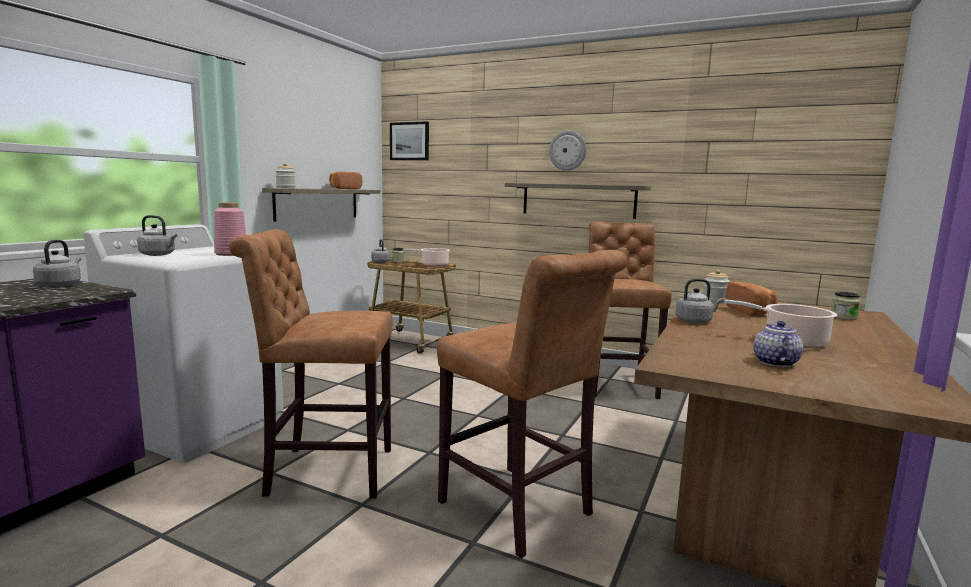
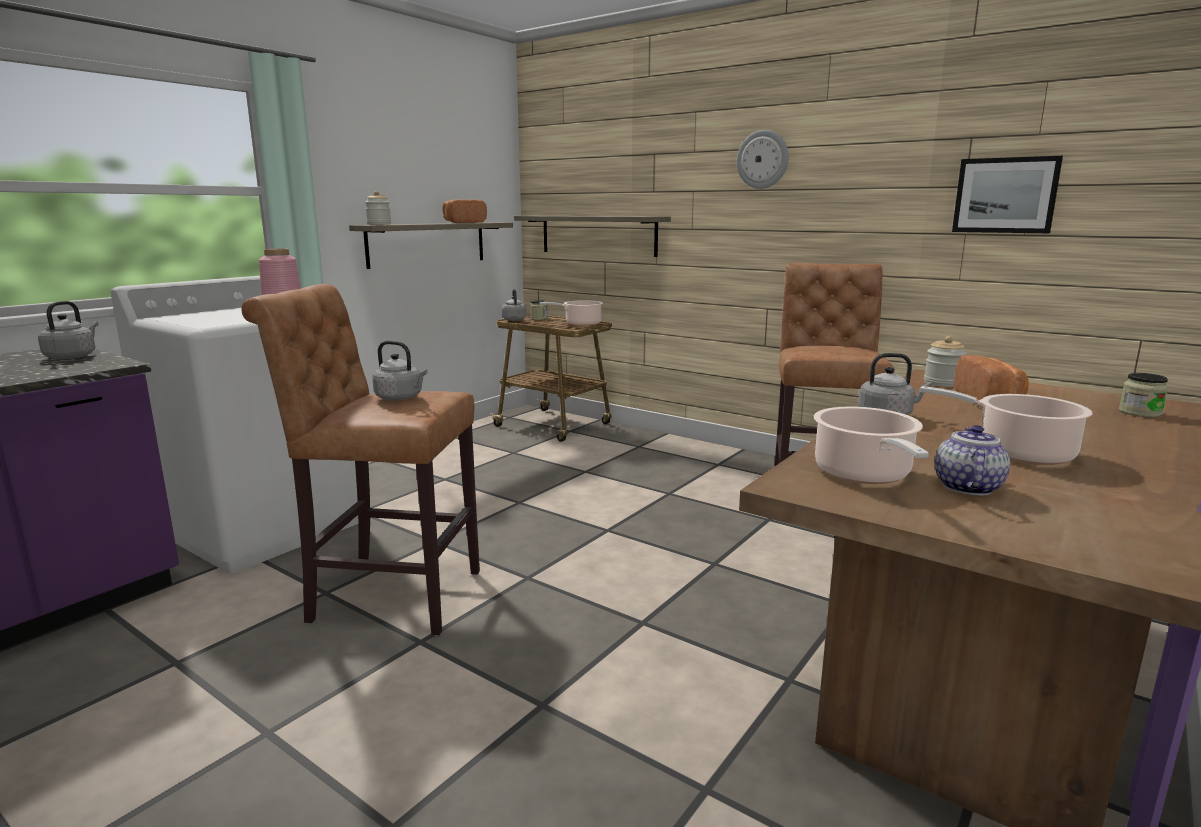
camera: 10 degrees right, 5 degrees up
grey kettle [137,215,177,256] -> grey kettle moved to [372,341,428,401]
picture [390,121,429,160] -> picture moved to [952,156,1063,233]
brown stool [437,250,627,558] -> none
shelf [505,183,651,219] -> shelf moved to [514,216,671,257]
none -> cooking pot [814,406,929,484]

